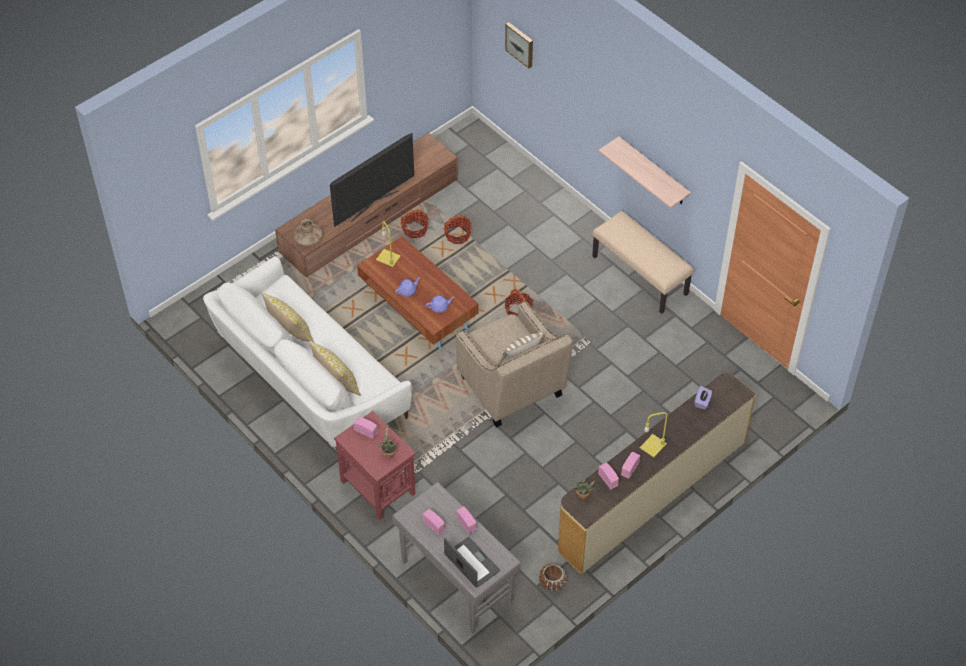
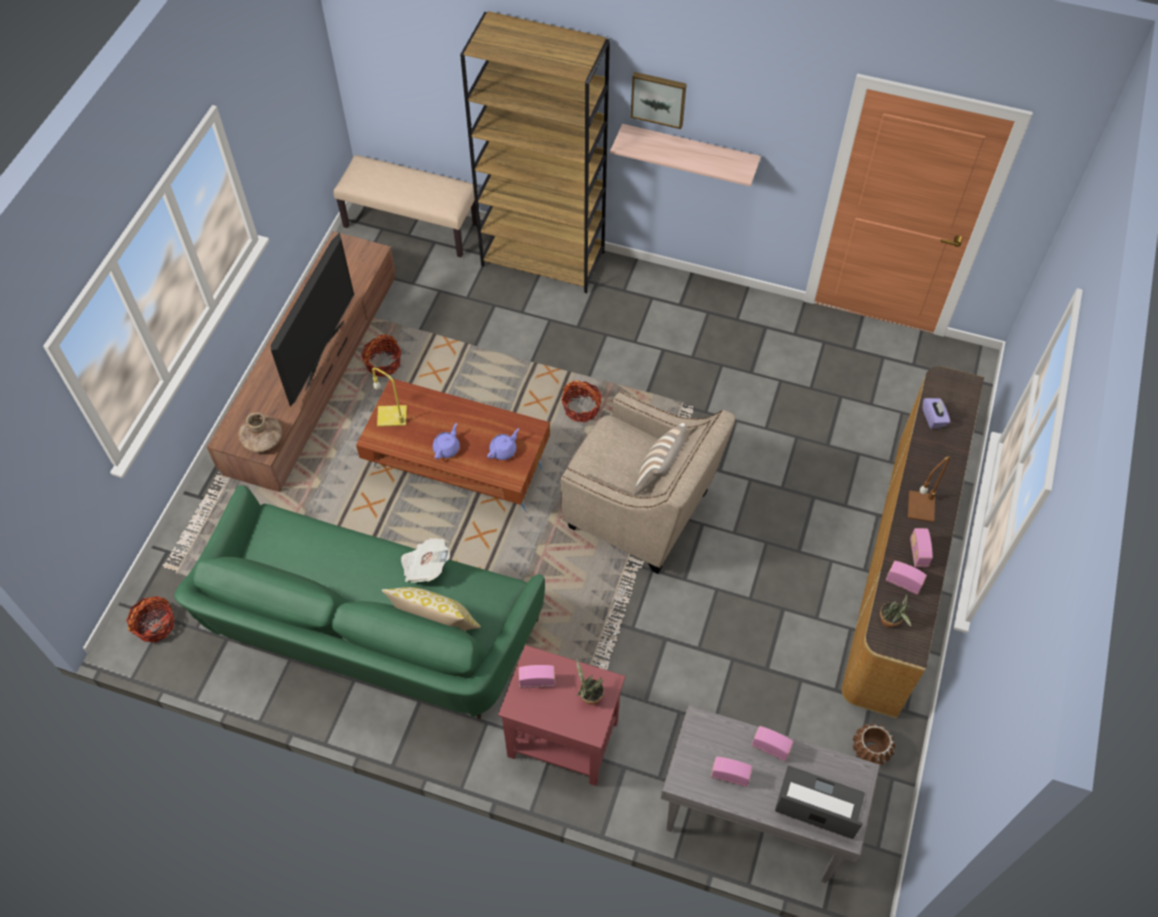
camera: 30 degrees left, 5 degrees up
white sofa [203,256,412,450] -> green sofa [174,485,545,719]
pillow [261,292,314,342] -> none
basket [443,215,472,244] -> basket moved to [126,596,174,643]
picture [505,22,533,68] -> picture moved to [631,72,687,129]
beige bench [592,211,694,314] -> beige bench moved to [333,155,478,257]
yellow table lamp [640,412,668,458] -> brown table lamp [908,456,950,522]
none -> newspaper [401,538,450,583]
none -> brown bookcase [460,11,610,293]

